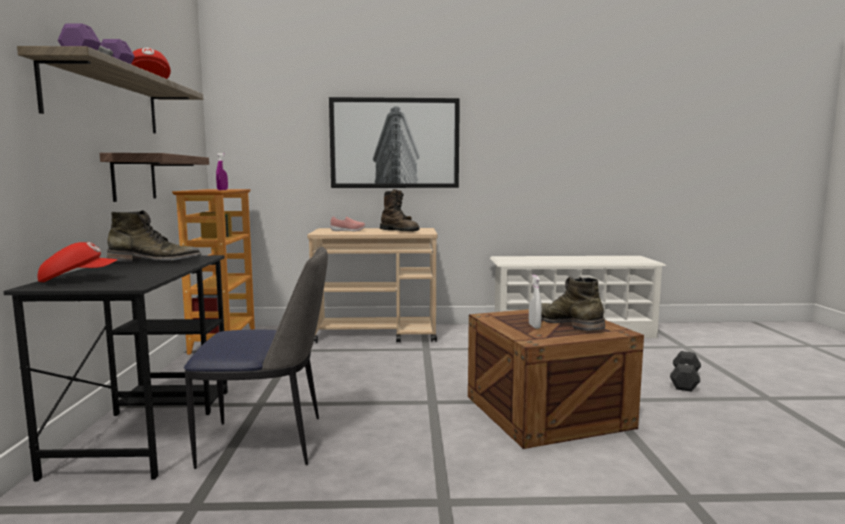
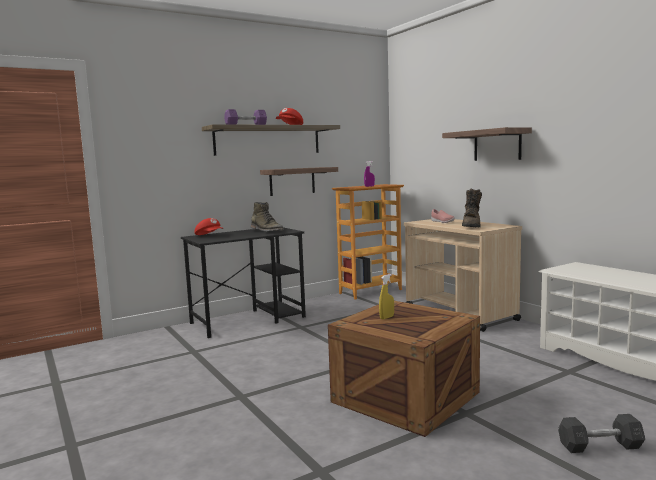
camera: 60 degrees right, 0 degrees up
chair [184,247,328,469] -> none
picture [329,97,460,188] -> shelf [442,127,532,161]
white spray bottle [529,275,542,329] -> yellow spray bottle [379,274,394,320]
green boot [541,277,605,331] -> none

